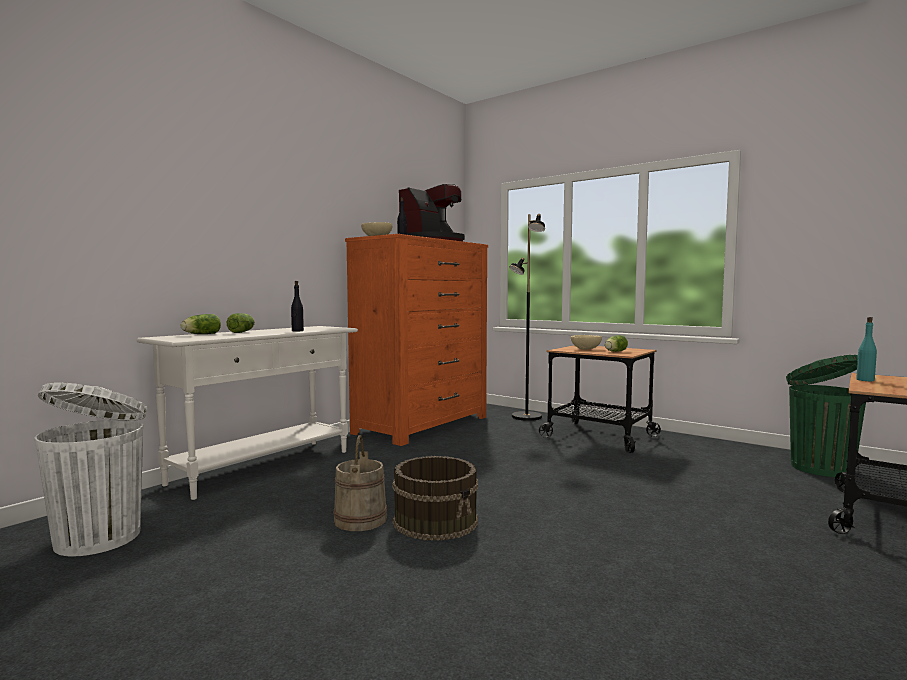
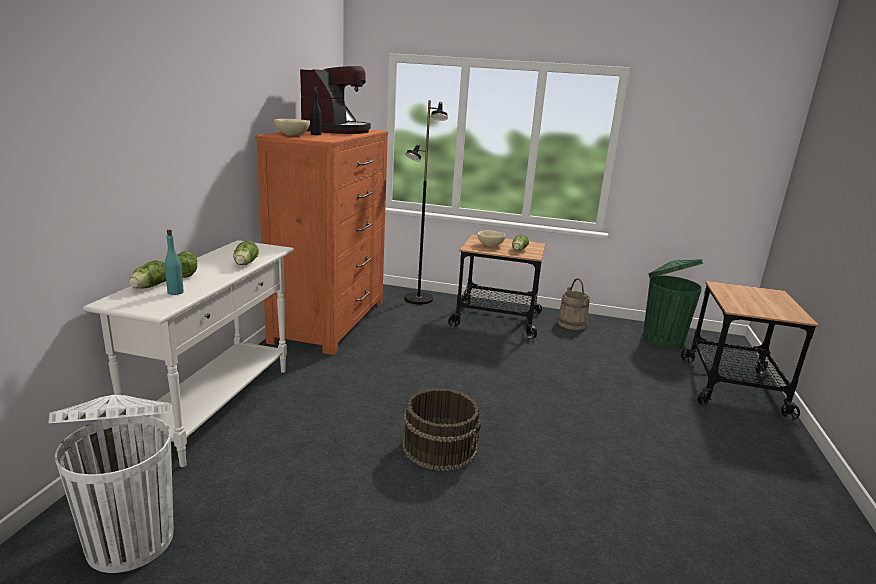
camera: 25 degrees left, 15 degrees up
black bottle [291,281,304,331] -> lettuce [233,241,259,265]
beige bucket [333,435,387,531] -> beige bucket moved to [557,278,590,330]
turquoise bottle [856,317,877,381] -> turquoise bottle moved to [164,230,184,295]

